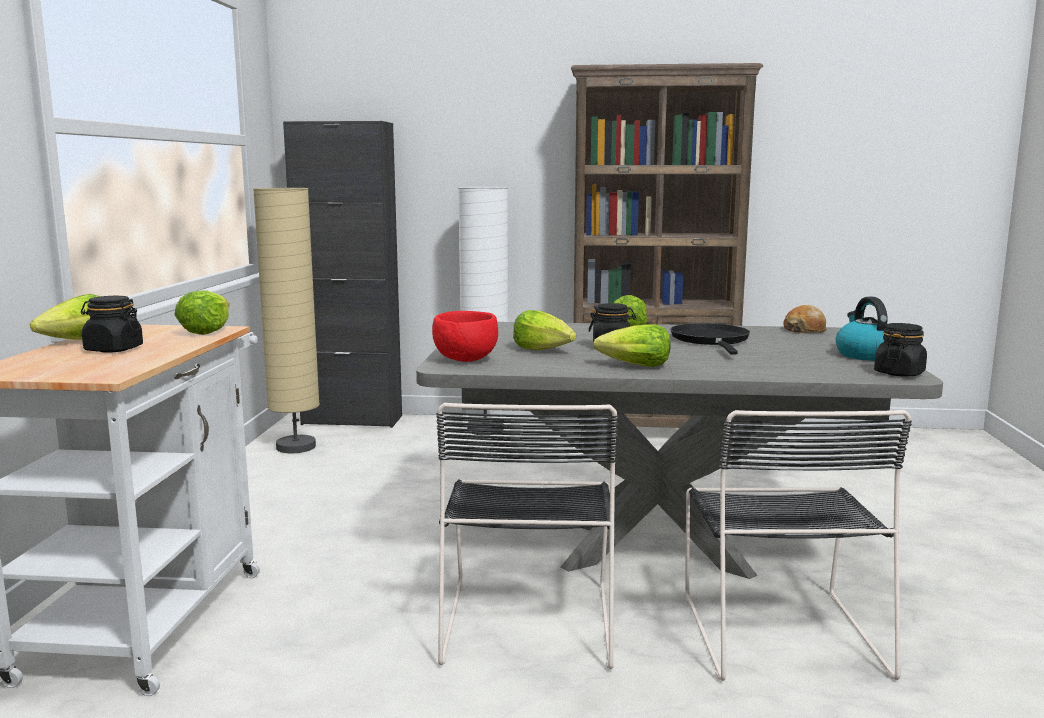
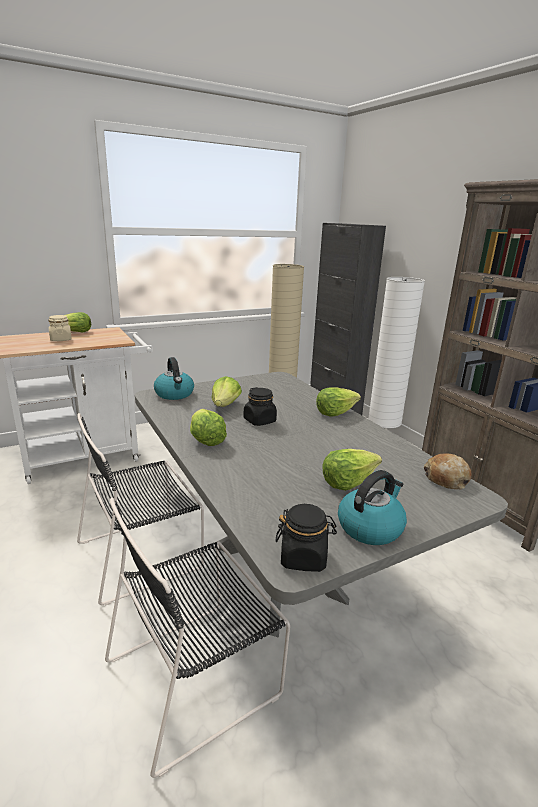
camera: 55 degrees right, 10 degrees up
black jar [81,296,143,353] -> beige jar [49,315,72,341]
lettuce [175,290,229,335] -> lettuce moved to [323,449,382,491]
red bowl [432,311,498,362] -> kettle [154,357,194,400]
black frying pan [670,323,750,355] -> none

